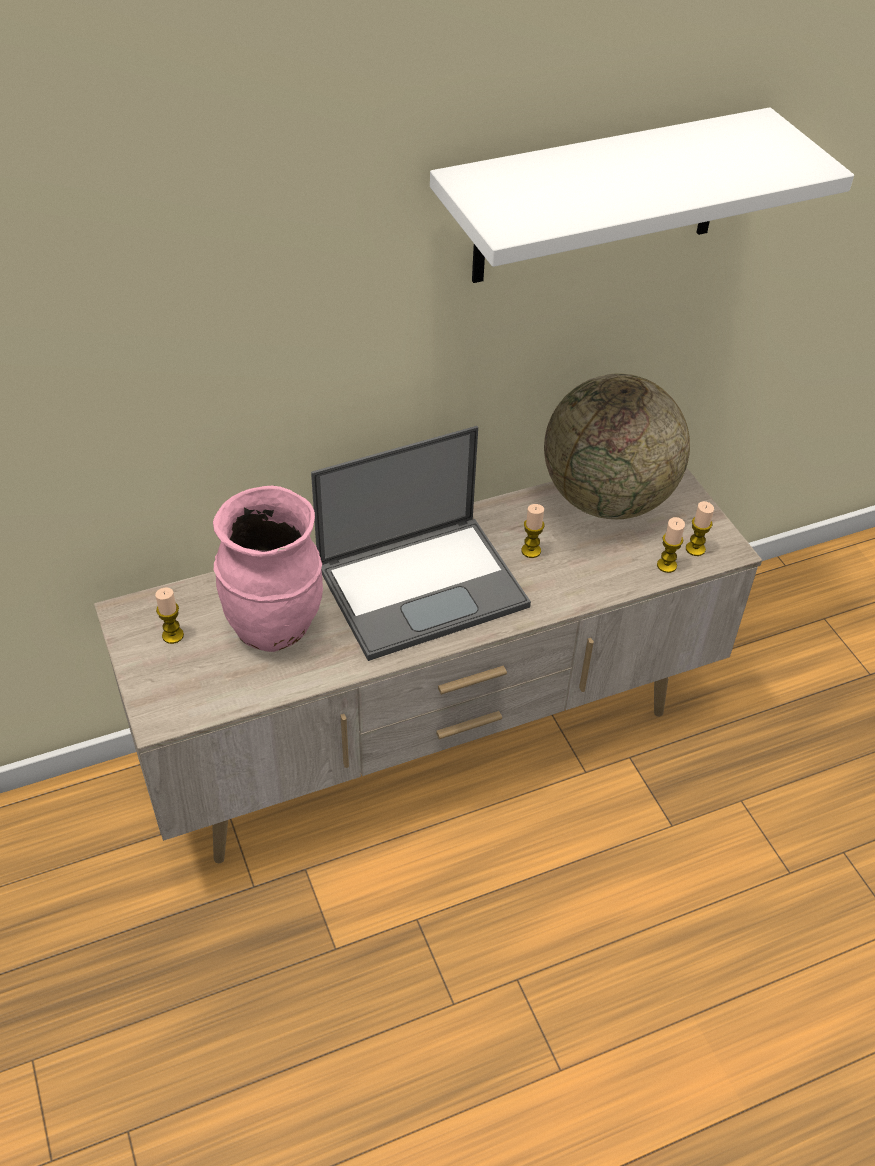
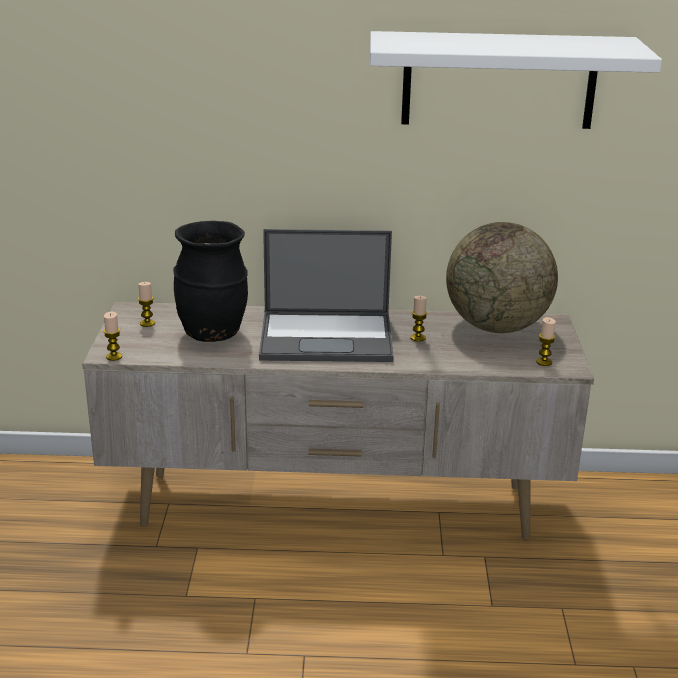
camera: 25 degrees right, 20 degrees down
pink vase [213,486,323,652] -> black vase [173,221,248,342]
candle [657,517,685,573] -> candle moved to [103,312,122,361]

